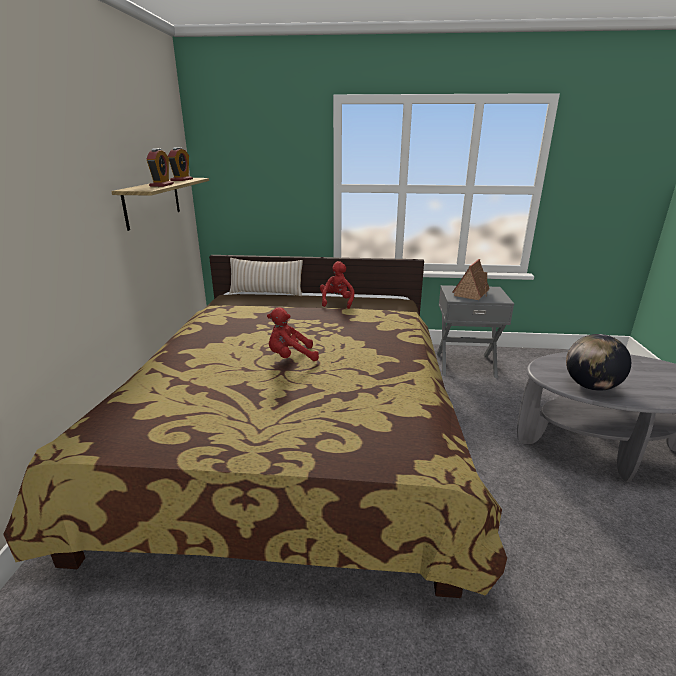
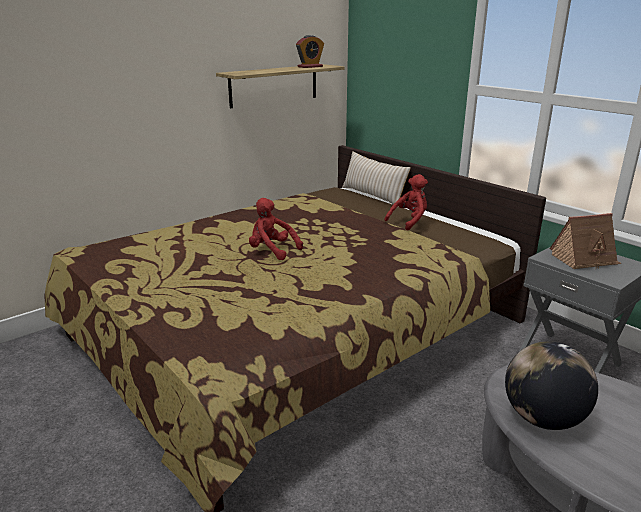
camera: 45 degrees right, 0 degrees up
alarm clock [147,148,174,187] -> none

